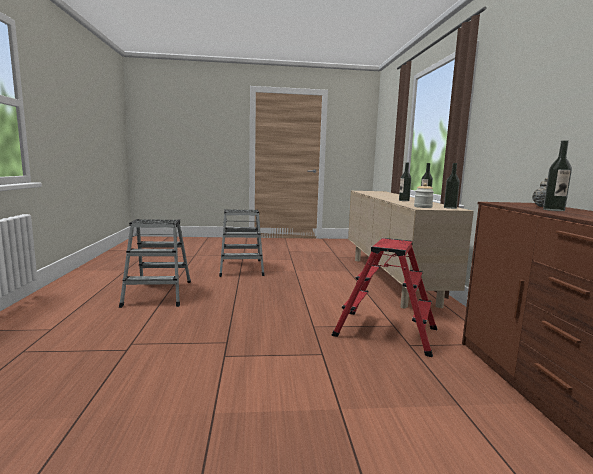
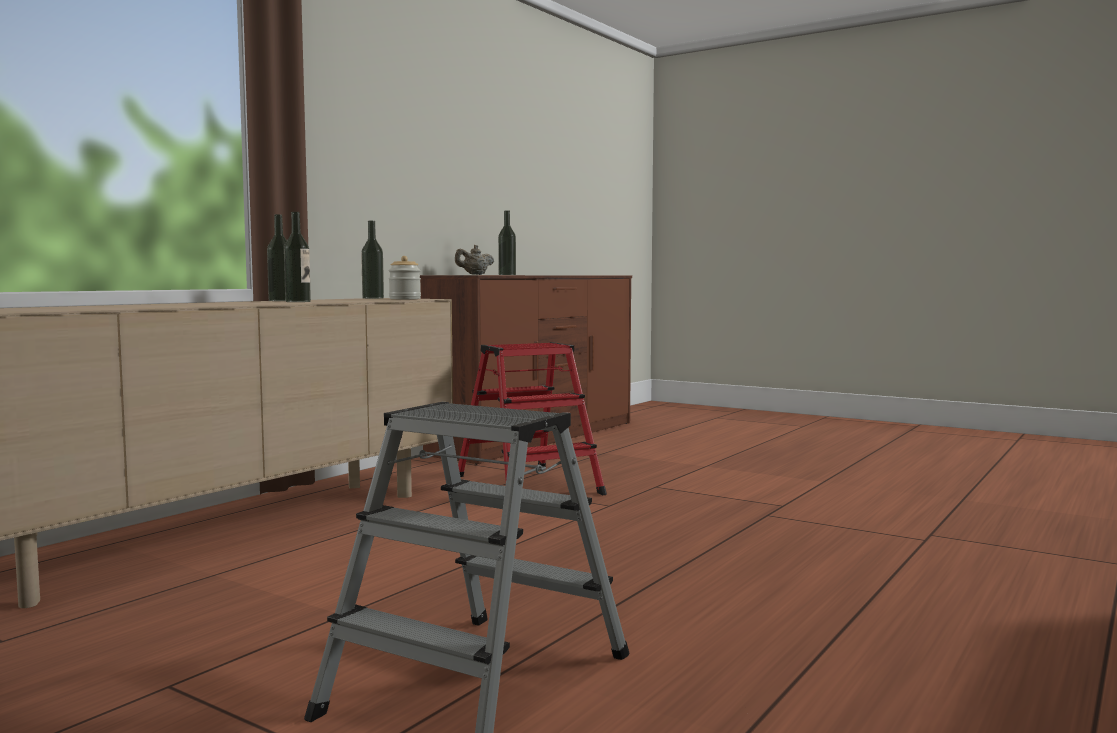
camera: 140 degrees left, 5 degrees down
grey step ladder [119,219,191,308] -> none

